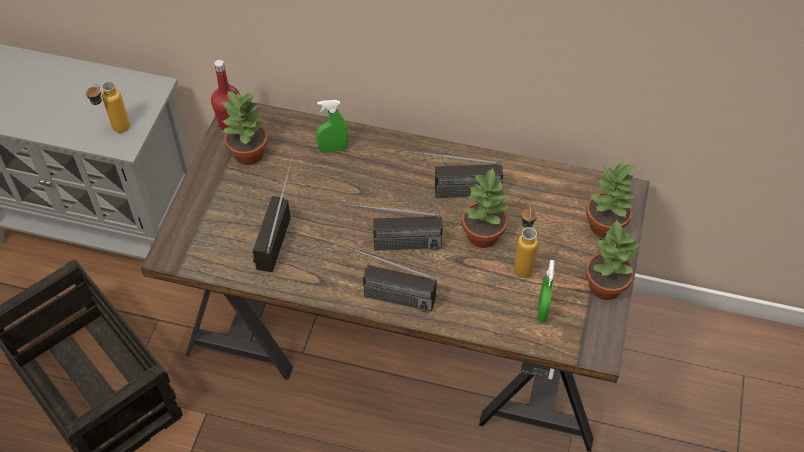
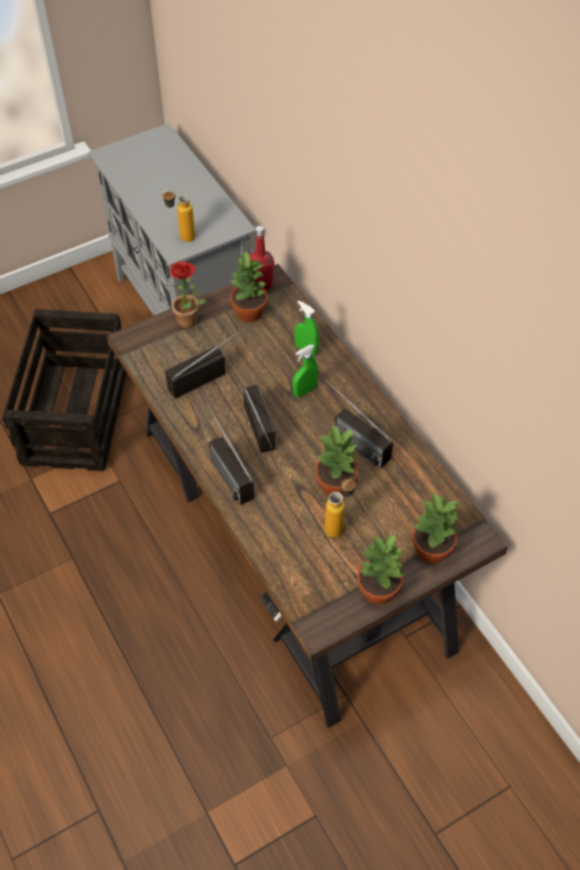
camera: 45 degrees right, 0 degrees up
radio [334,202,443,251] -> radio turned 150 degrees counterclockwise [243,384,276,453]
green spray bottle [537,260,554,323] -> green spray bottle moved to [293,345,318,397]
none -> potted plant [165,261,206,328]

